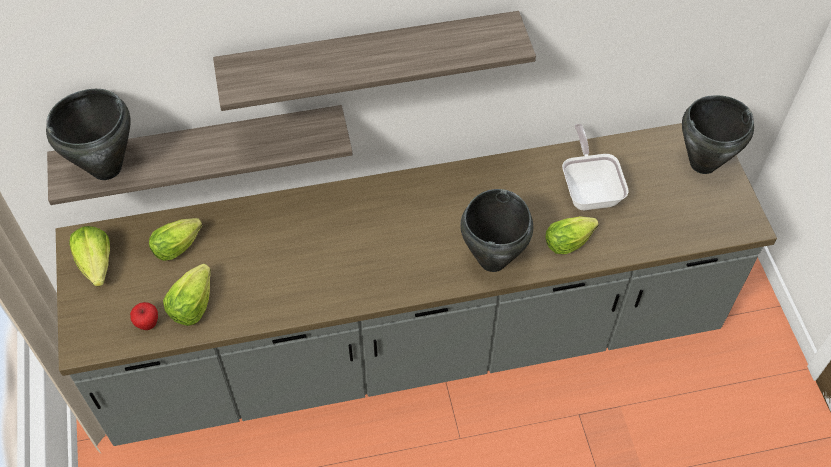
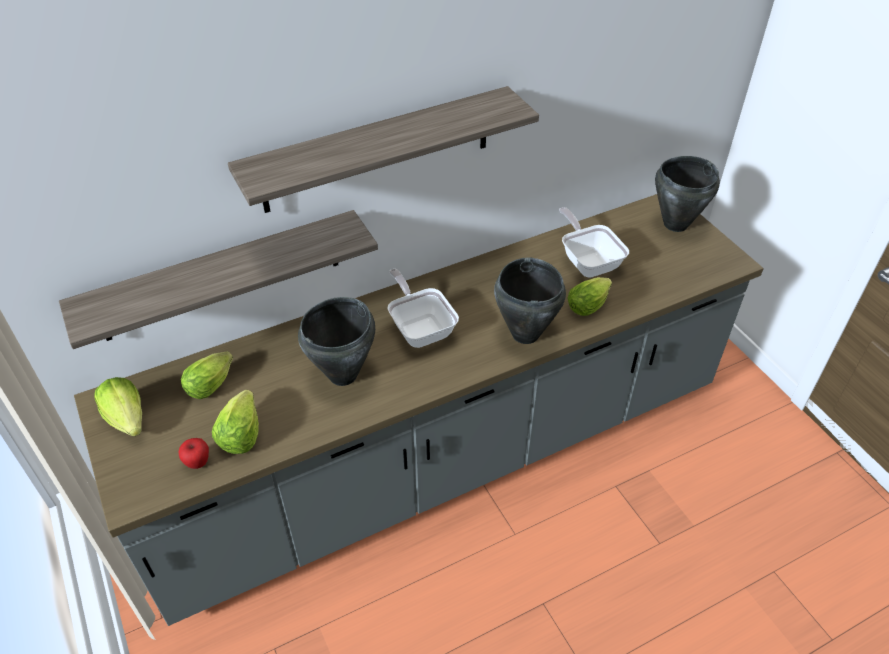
camera: 15 degrees left, 10 degrees down
black cooking pot [46,89,130,180] -> black cooking pot moved to [298,297,375,386]
none -> frying pan [387,269,459,348]

